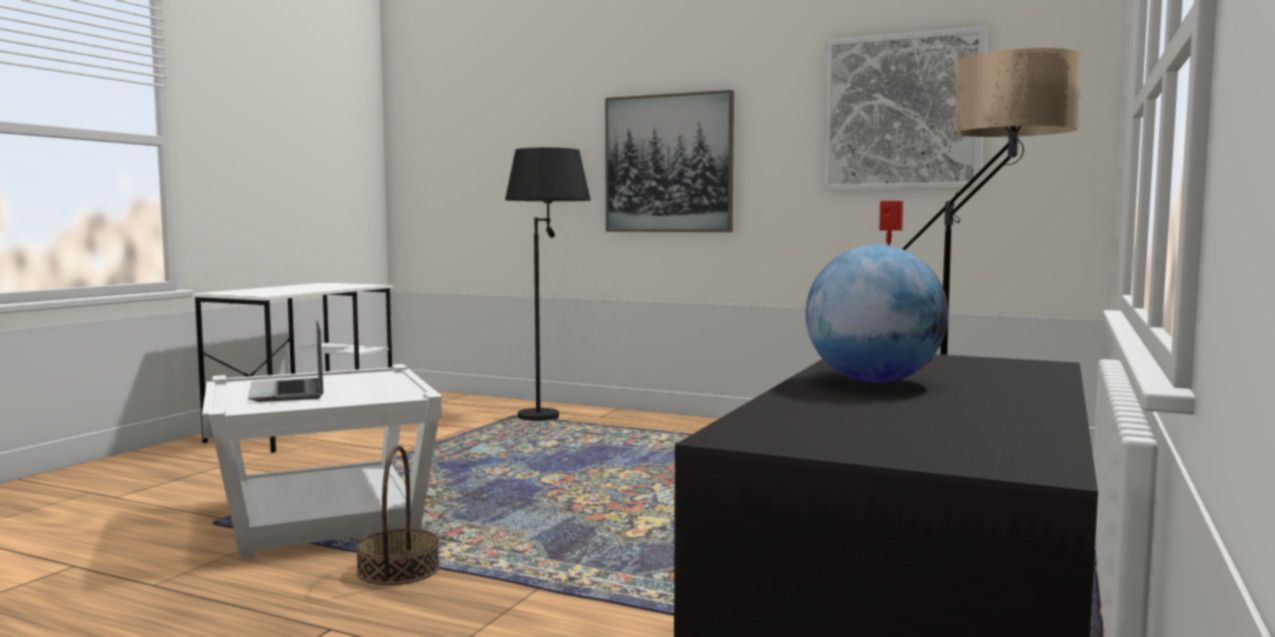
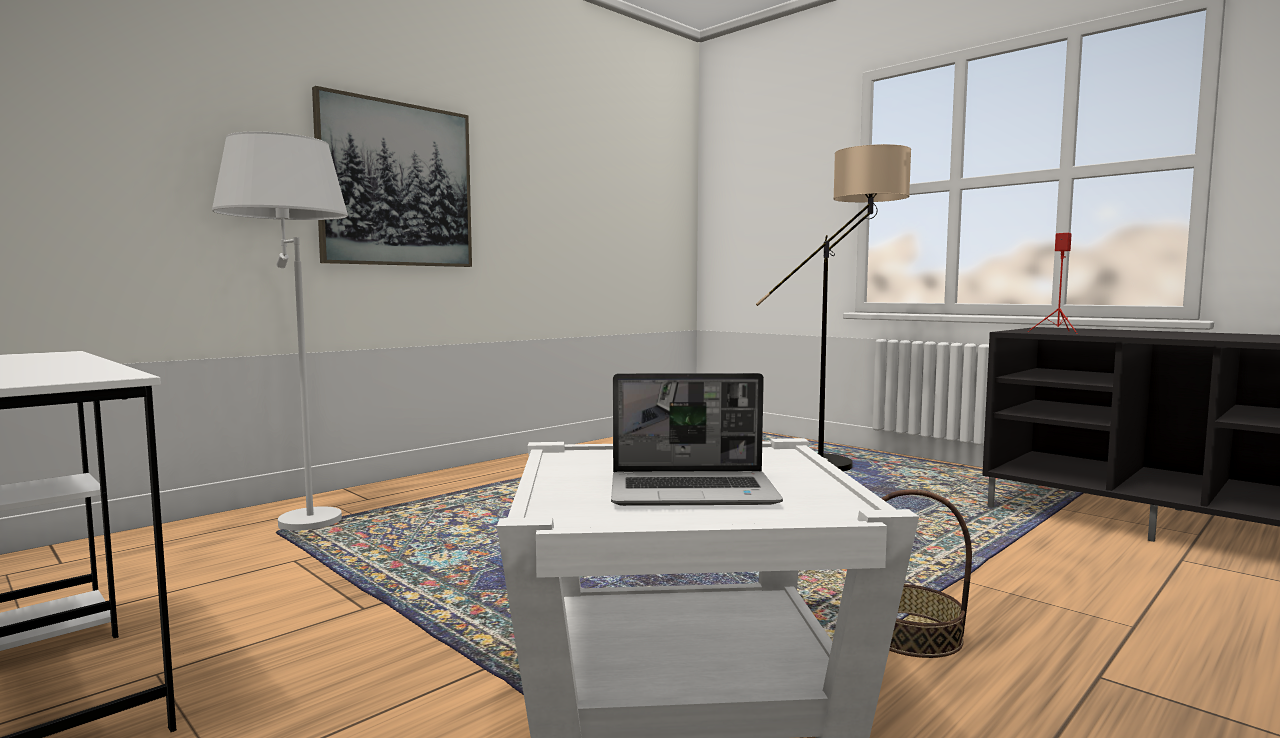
camera: 70 degrees left, 0 degrees up
black floor lamp [505,148,590,421] -> white floor lamp [212,132,348,530]
globe [806,245,948,383] -> none
picture [823,27,986,191] -> none

